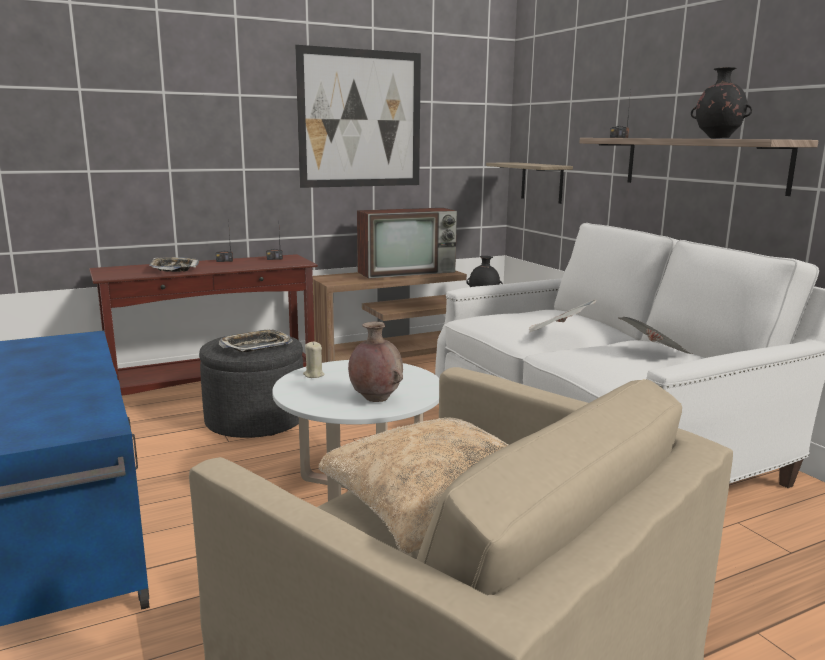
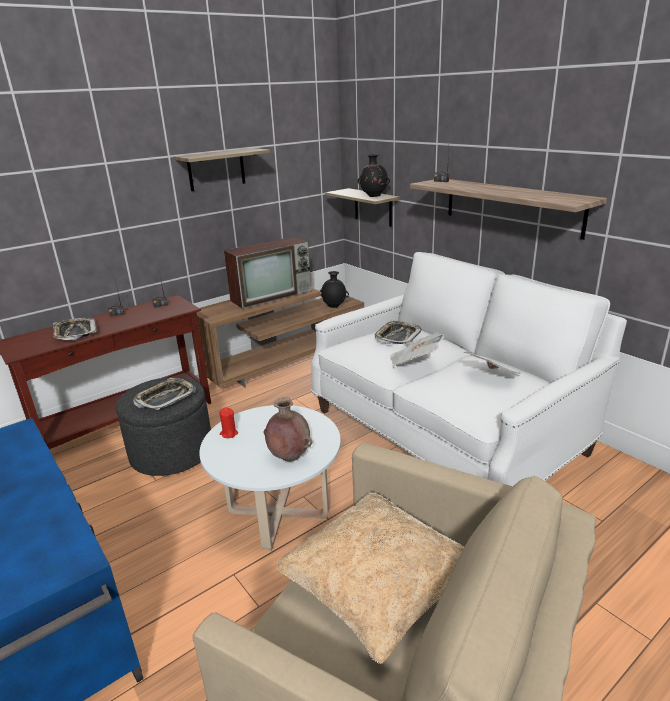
camera: 10 degrees left, 10 degrees up
picture [295,45,421,188] -> shelf [174,148,270,191]
beige candle [303,342,325,378] -> red candle [219,407,238,438]
black vase [691,67,752,138] -> black vase moved to [358,154,390,197]
none -> tray [375,321,422,344]

